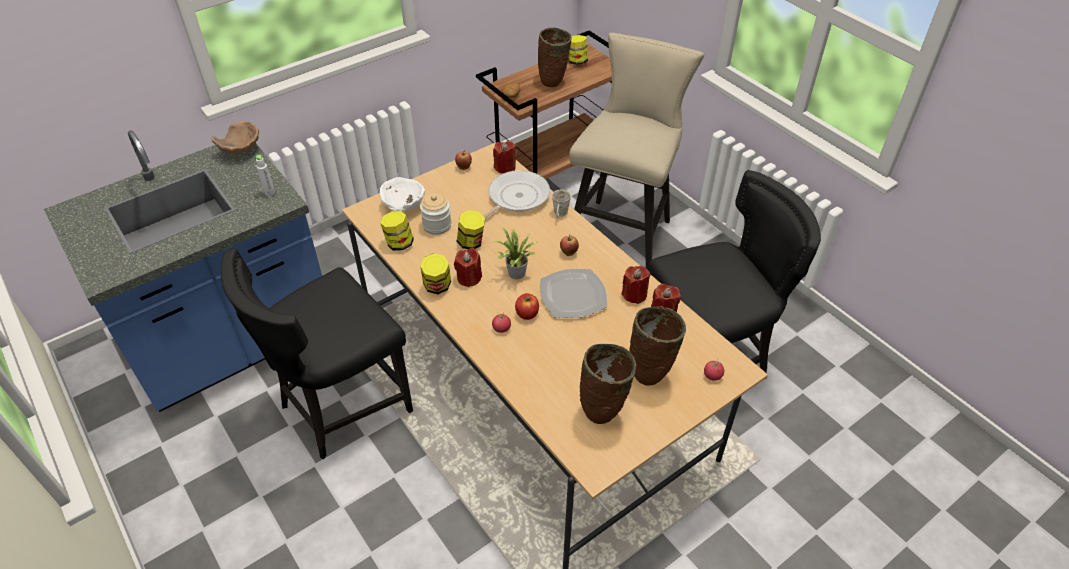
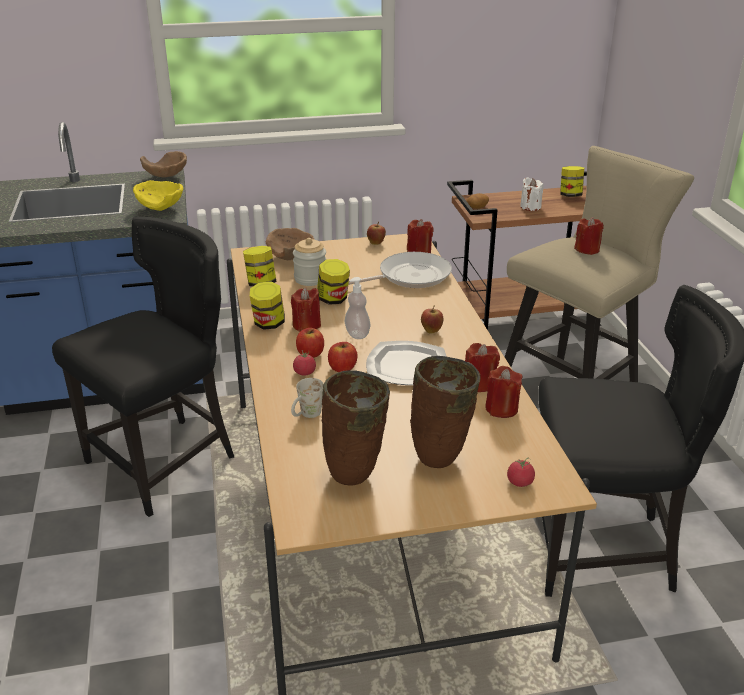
camera: 25 degrees right, 15 degrees down
black chair [221,248,413,459] -> black chair turned 150 degrees clockwise [52,217,234,517]
grey bottle [256,155,275,196] -> yellow bowl [133,180,183,211]
white bowl [380,177,425,211] -> brown bowl [266,228,315,260]
potted plant [496,225,538,279] -> soap dispenser [345,277,371,339]
brown vase [538,27,572,87] -> white candle [520,177,544,211]
white mug [552,190,571,218] -> white mug moved to [291,378,324,418]
none -> apple [296,328,324,358]
none -> red candle [574,217,604,255]

